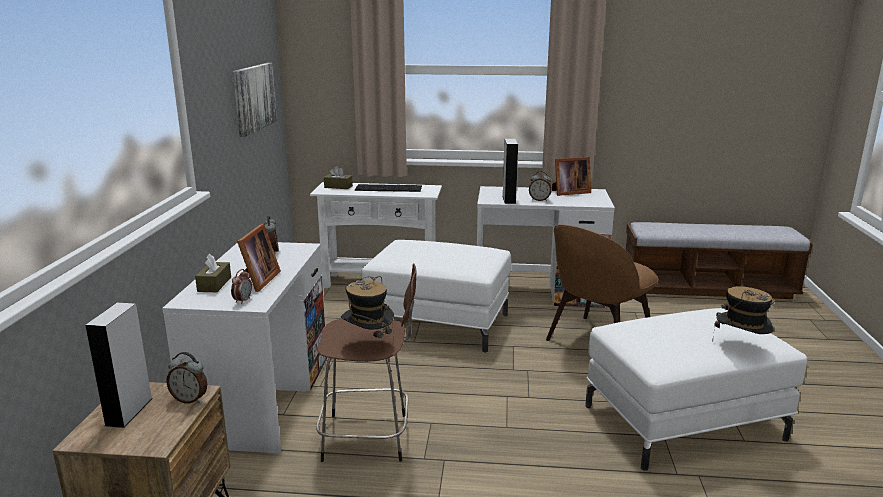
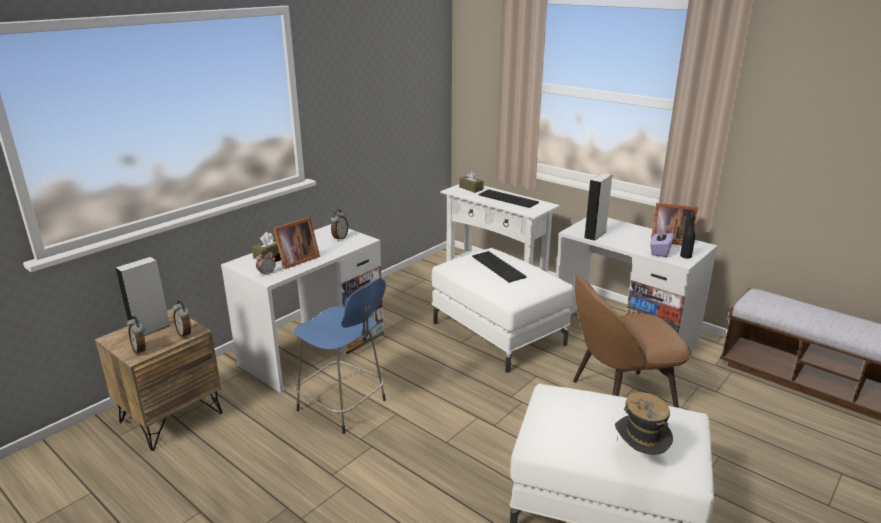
camera: 35 degrees right, 5 degrees up
picture [233,63,277,137] -> none
brown stool [316,263,417,462] -> blue stool [294,279,386,434]
hat [341,276,394,338] -> none
alarm clock [529,171,552,201] -> alarm clock moved to [127,316,146,355]
none -> keyboard [472,251,527,282]
none -> purple tissue box [650,228,674,257]
none -> black bottle [680,211,695,259]

